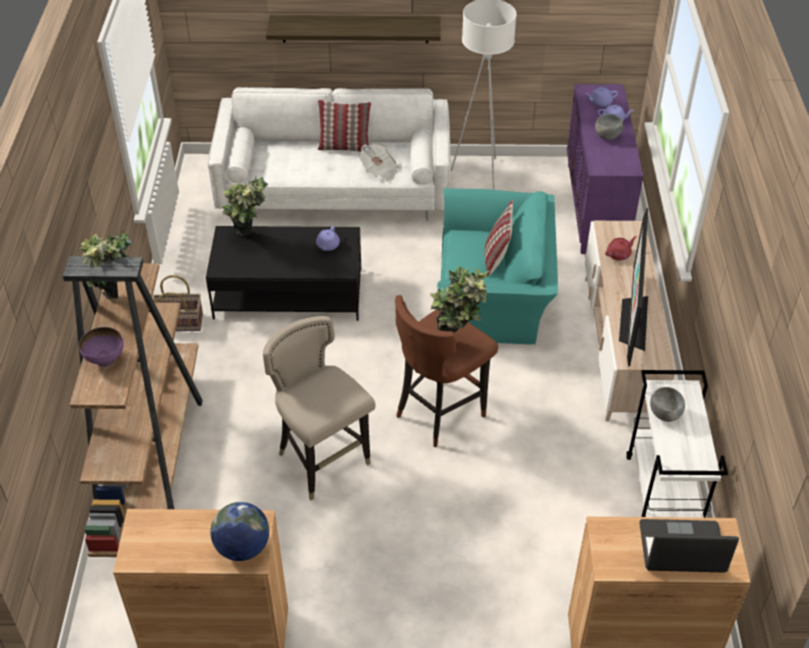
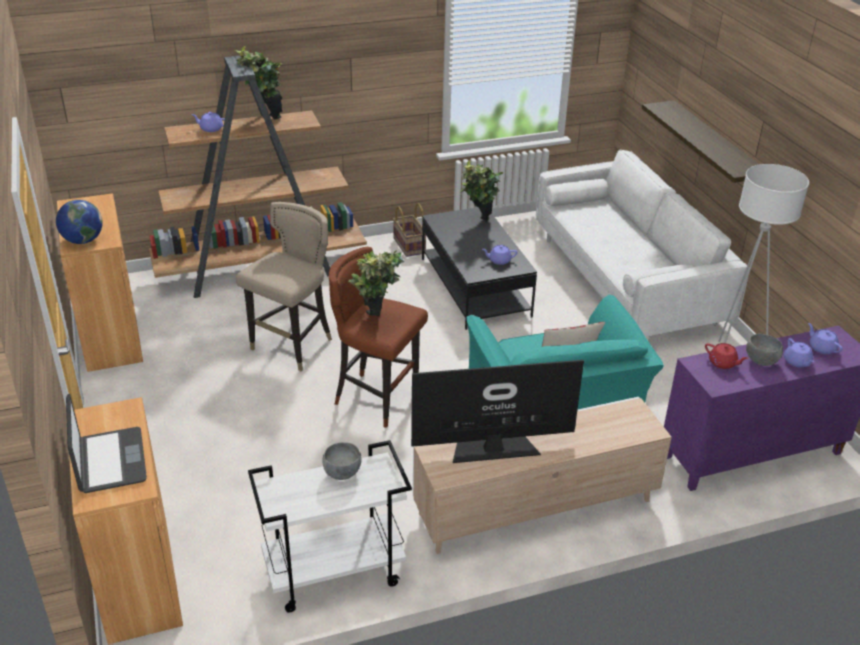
camera: 70 degrees right, 10 degrees down
purple bowl [79,327,124,367] -> purple teapot [191,112,225,132]
pillow [318,100,371,152] -> none
newspaper [359,144,399,182] -> none
red teapot [605,236,637,260] -> red teapot moved to [705,343,749,369]

